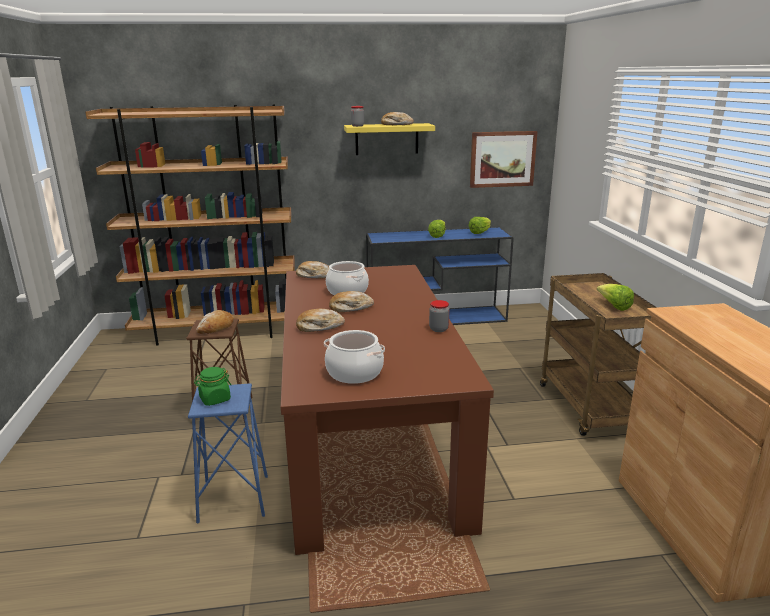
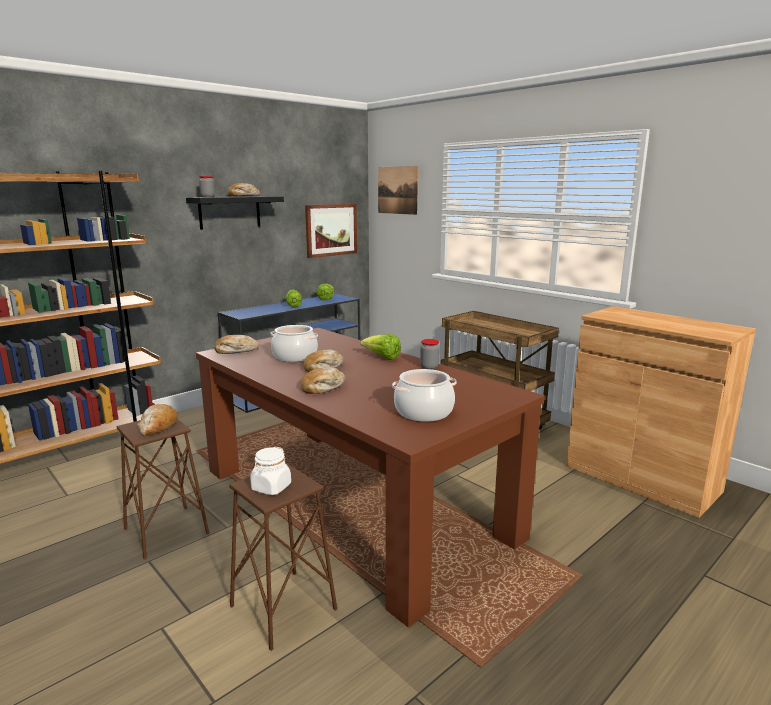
camera: 35 degrees left, 5 degrees down
blue stool [188,383,268,523] -> brown stool [229,463,337,651]
green jar [194,367,231,406] -> white jar [250,447,291,495]
yellow shelf [344,123,435,155] -> black shelf [186,196,284,230]
lettuce [597,284,634,311] -> lettuce moved to [360,334,401,360]
none -> picture [378,166,419,215]

